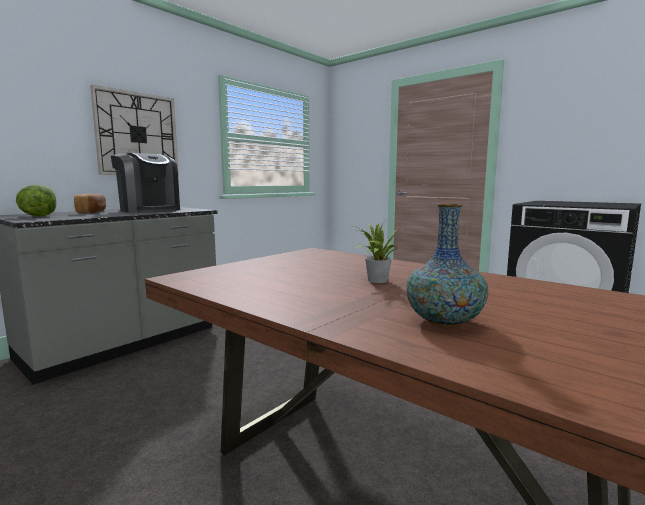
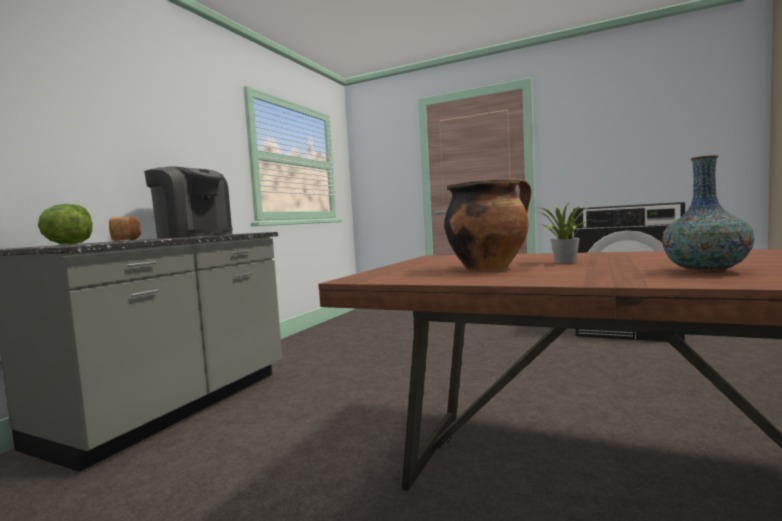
camera: 15 degrees left, 5 degrees down
wall clock [90,85,179,176] -> none
none -> cooking pot [444,178,531,271]

